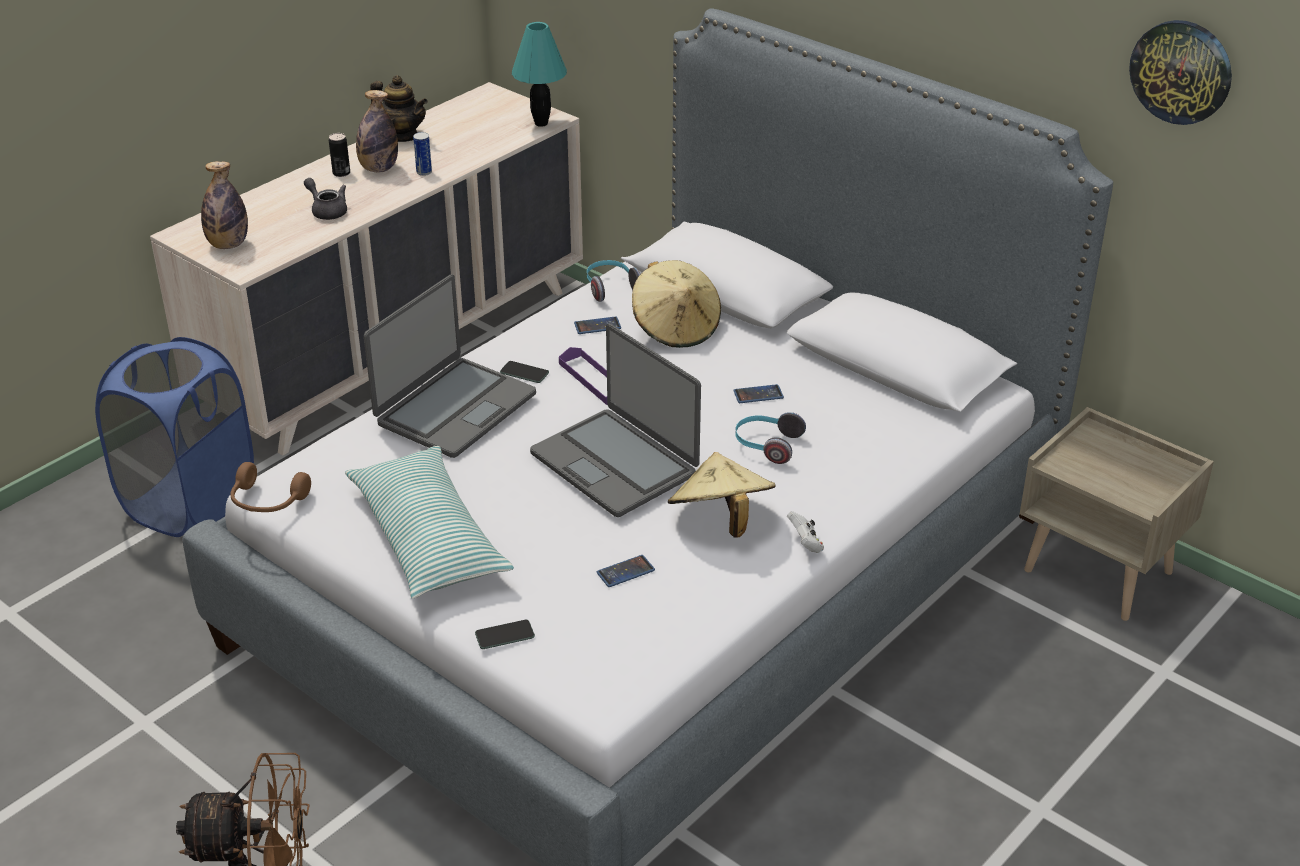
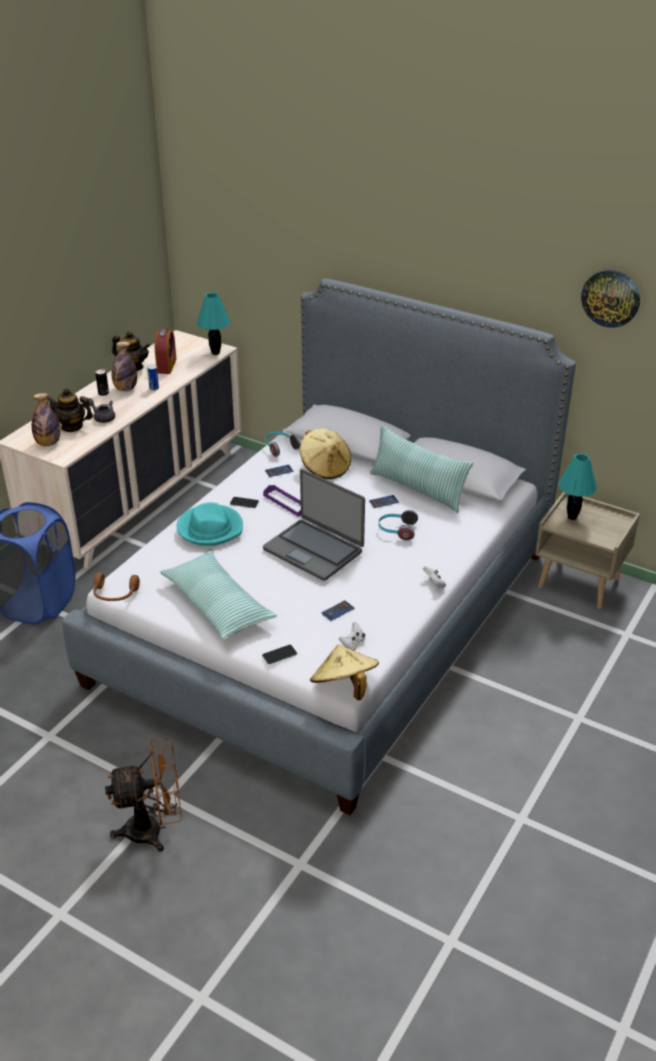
camera: 10 degrees left, 0 degrees up
laptop [364,274,536,458] -> turquoise hat [177,502,243,546]
beige hat [668,452,775,537] -> beige hat moved to [310,645,379,700]
none -> teapot [48,388,93,432]
none -> alarm clock [155,329,177,374]
none -> white game controller [339,622,365,651]
none -> pillow [370,425,473,513]
none -> turquoise table lamp [558,453,597,520]

